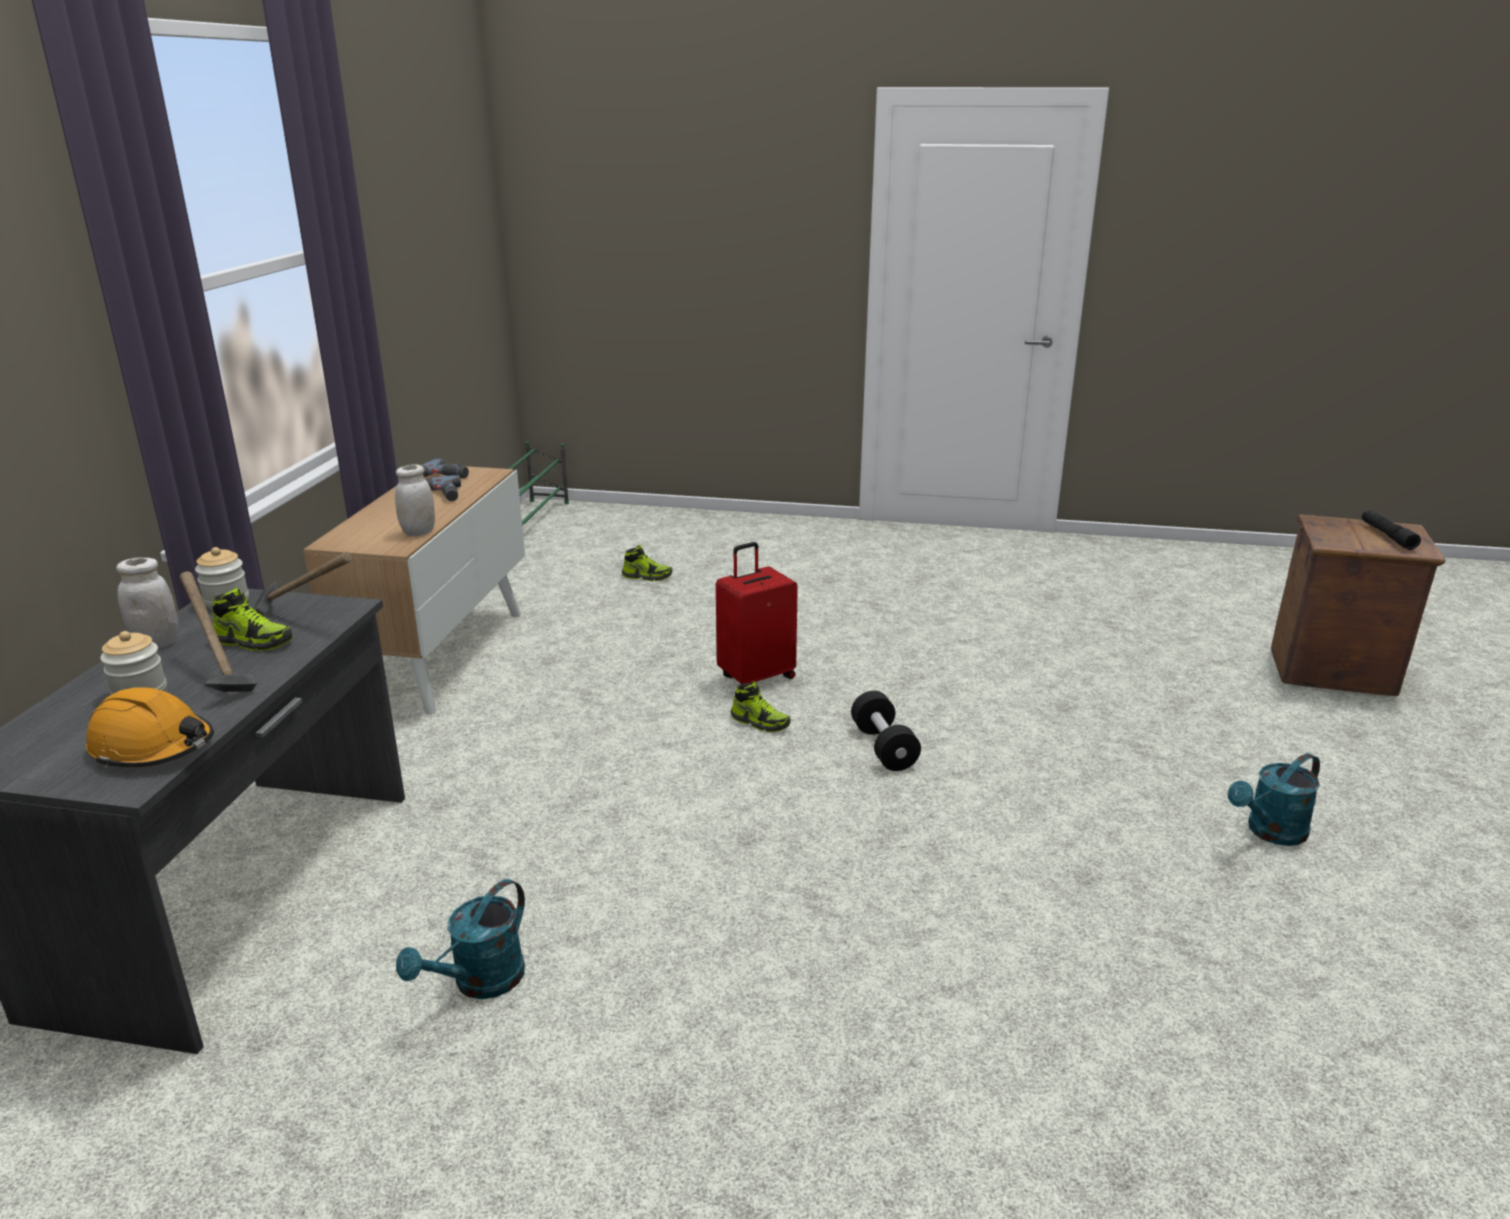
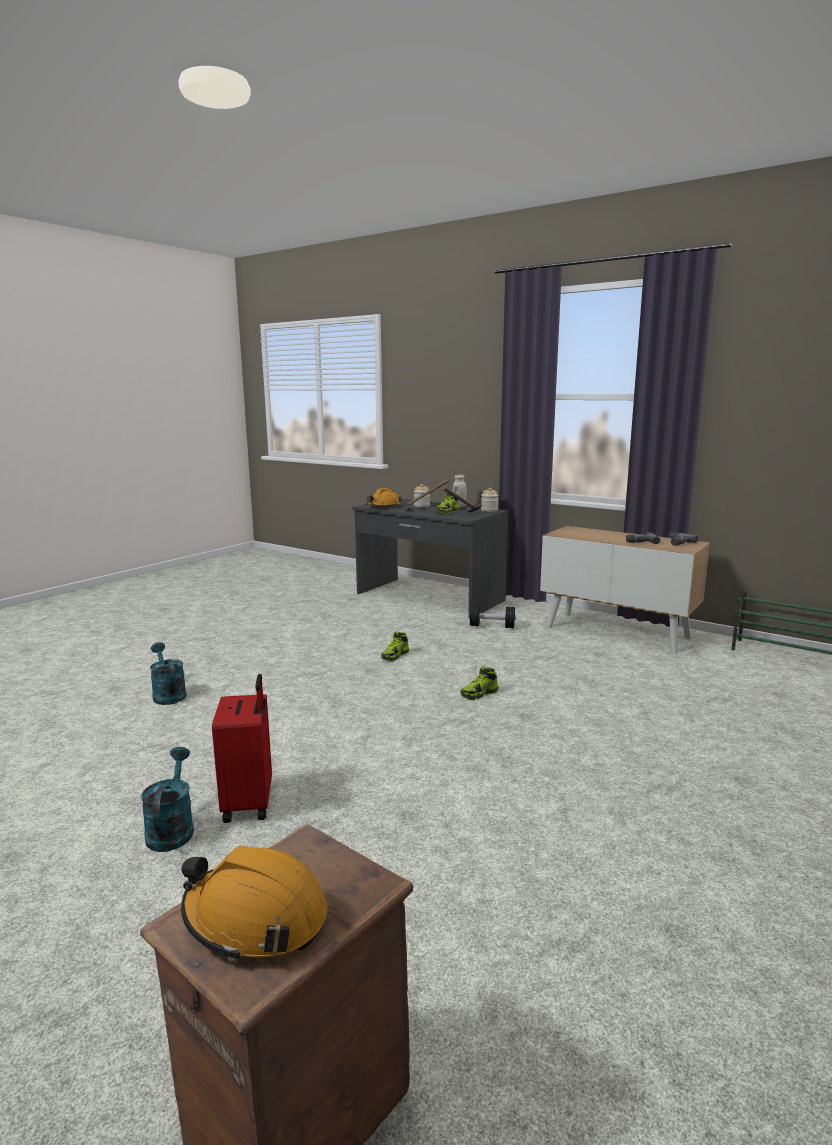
camera: 115 degrees right, 10 degrees down
white jar [395,464,435,536] -> none
turquoise watering can [396,879,525,999] -> turquoise watering can moved to [150,642,187,705]
shoe [622,545,673,581] -> shoe moved to [381,631,409,661]
red suitcase [716,542,798,684] -> red suitcase moved to [212,674,272,823]
black dumbbell [851,691,921,771] -> black dumbbell moved to [469,605,516,628]
black flashlight [1362,510,1421,550] -> orange hard hat [181,846,327,961]

